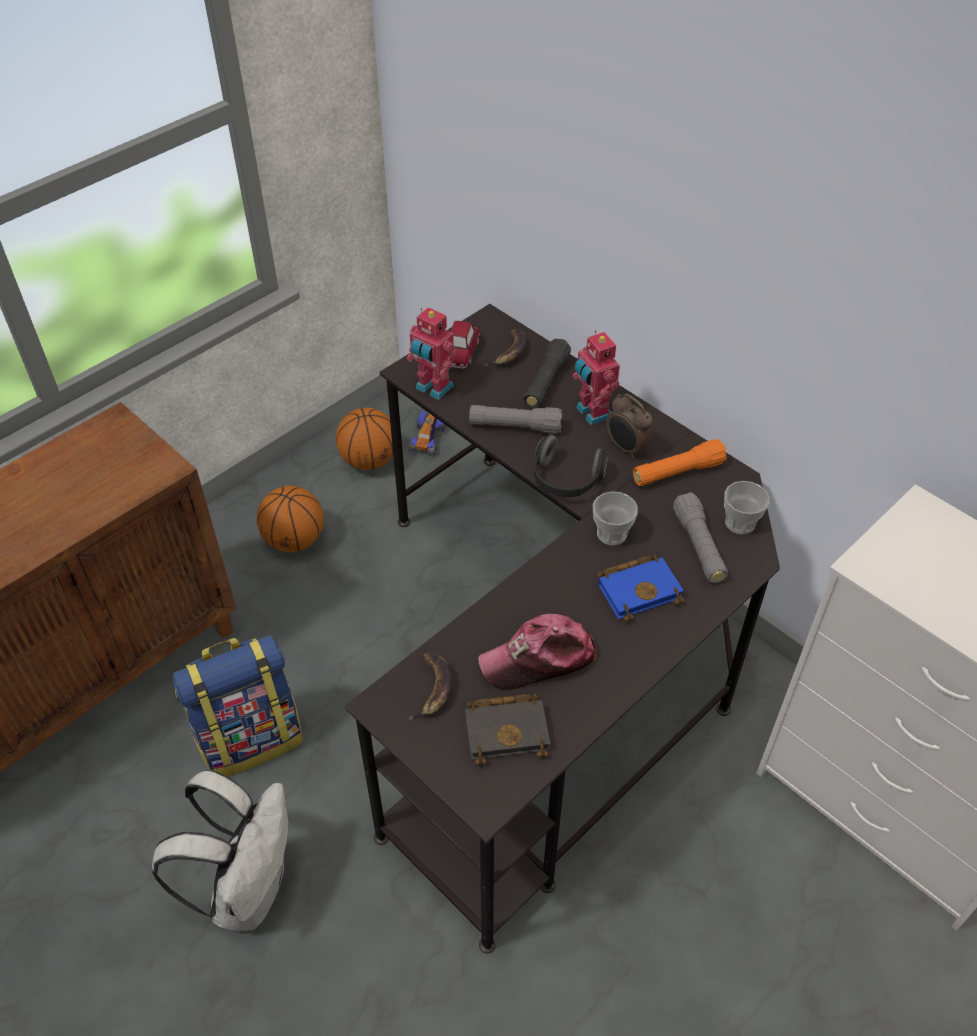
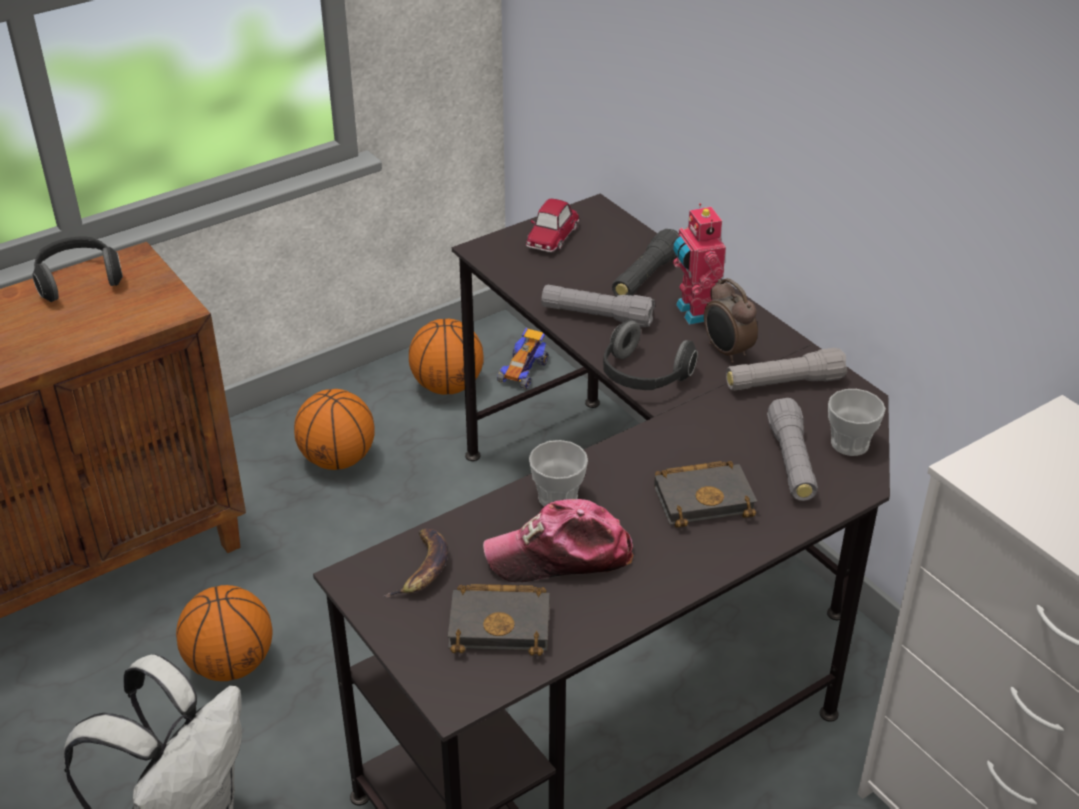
camera: 10 degrees right, 10 degrees down
backpack [173,635,303,777] -> basketball [176,585,273,681]
toy robot [407,307,457,400] -> none
banana [483,329,527,366] -> none
cup [593,492,638,545] -> cup moved to [529,440,588,506]
blue book [598,555,684,622] -> black book [654,461,757,528]
orange flashlight [633,439,727,486] -> grey flashlight [726,348,847,390]
none -> headphones [32,236,123,302]

